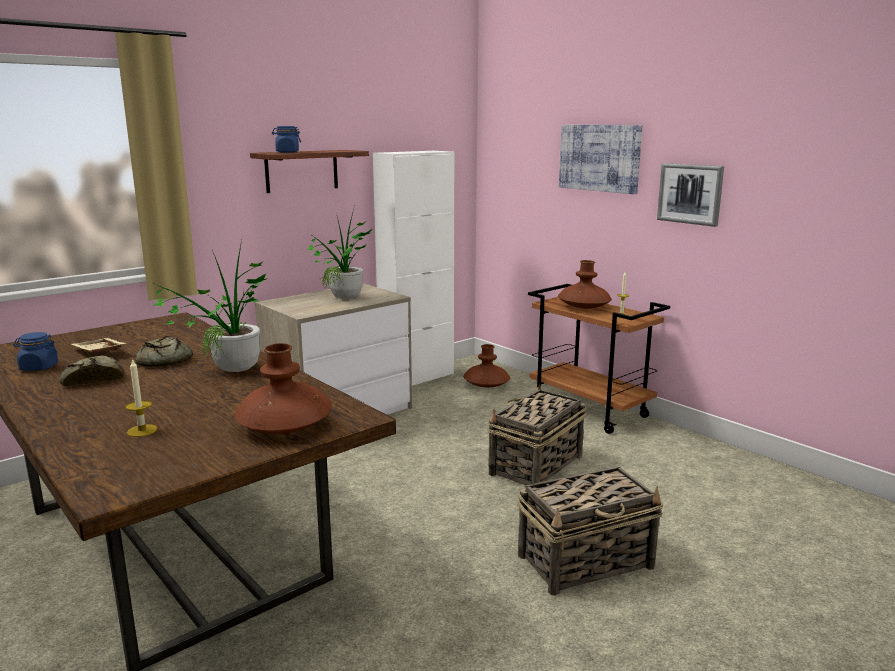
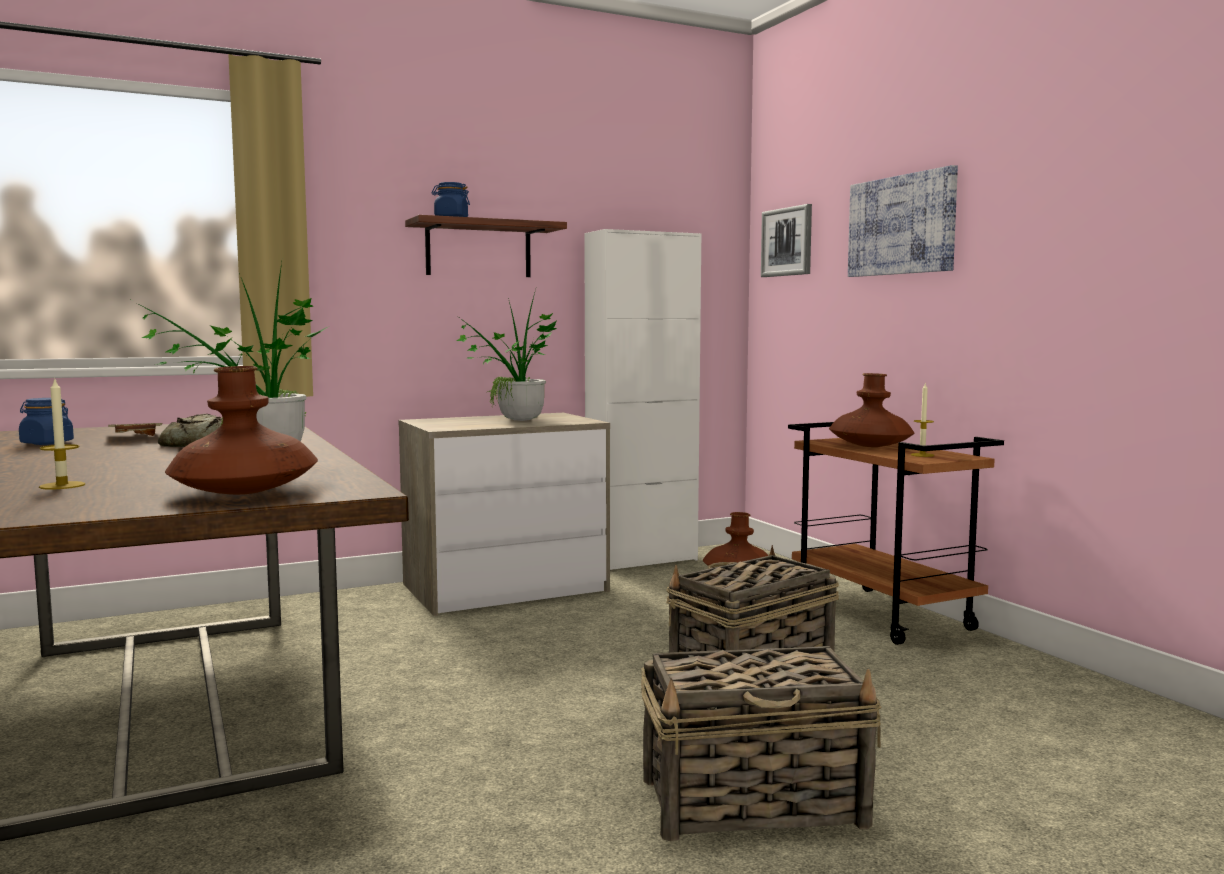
camera: 15 degrees right, 10 degrees down
bread [60,355,125,387] -> none
picture [657,163,724,227] -> picture moved to [761,204,812,277]

